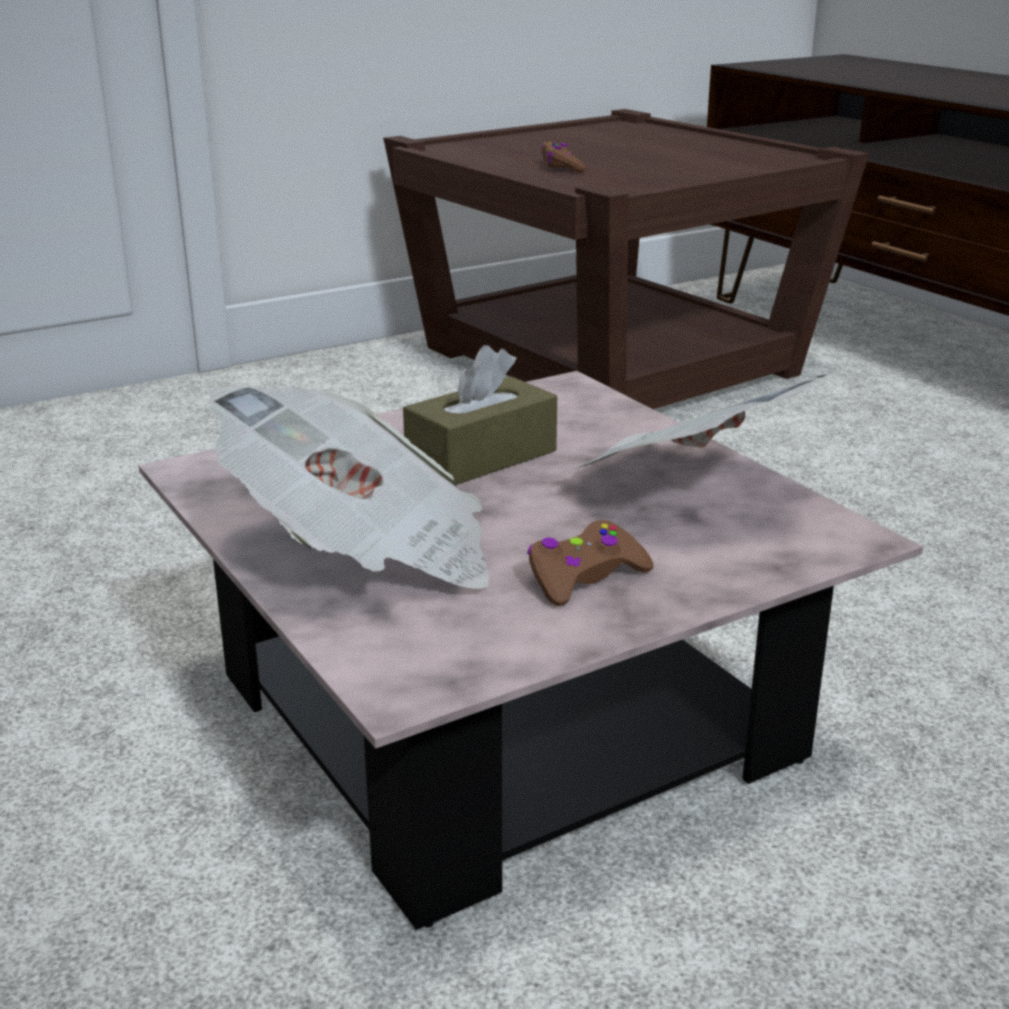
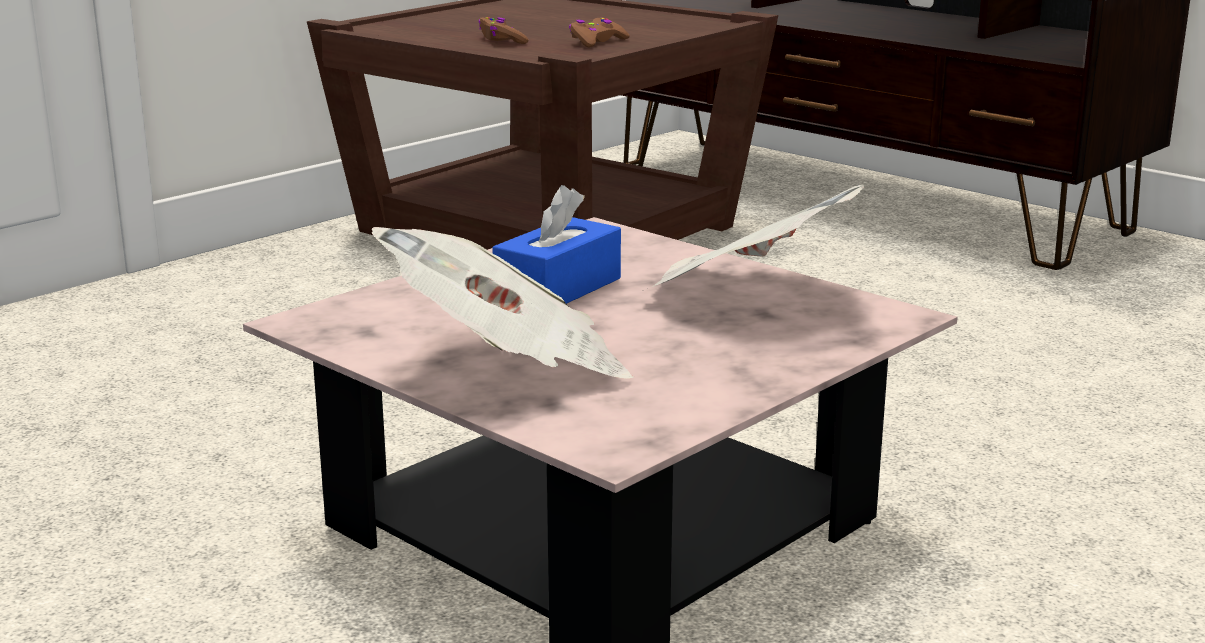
camera: 15 degrees left, 5 degrees down
brown tissue box [403,345,557,485] -> blue tissue box [492,185,621,304]
brown game controller [527,520,653,606] -> brown game controller moved to [569,18,630,47]

